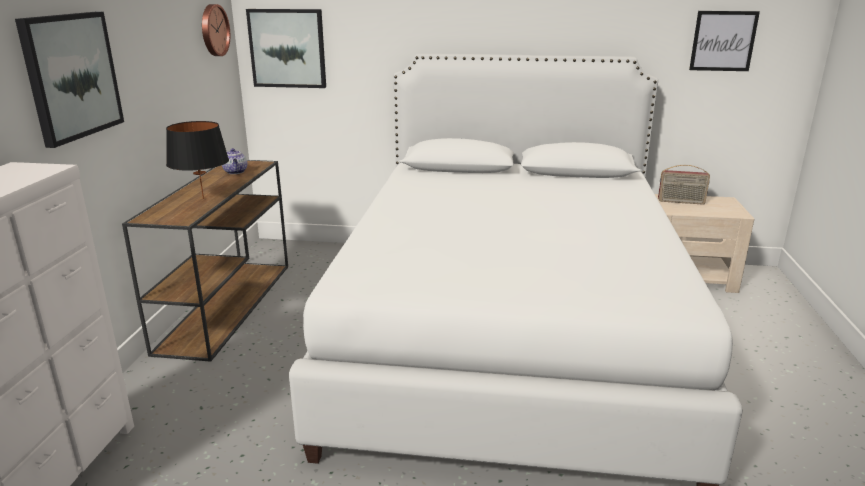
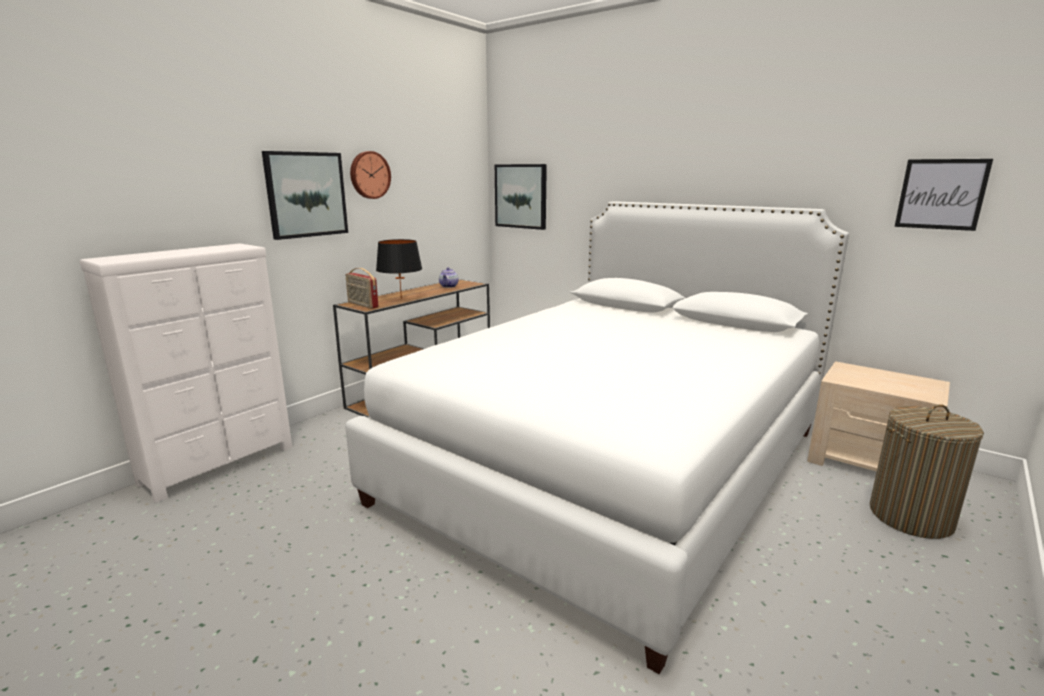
camera: 30 degrees right, 5 degrees down
wall clock [202,4,230,56] -> wall clock moved to [350,151,391,199]
radio [658,165,710,205] -> radio moved to [346,268,378,309]
none -> laundry basket [870,404,984,539]

